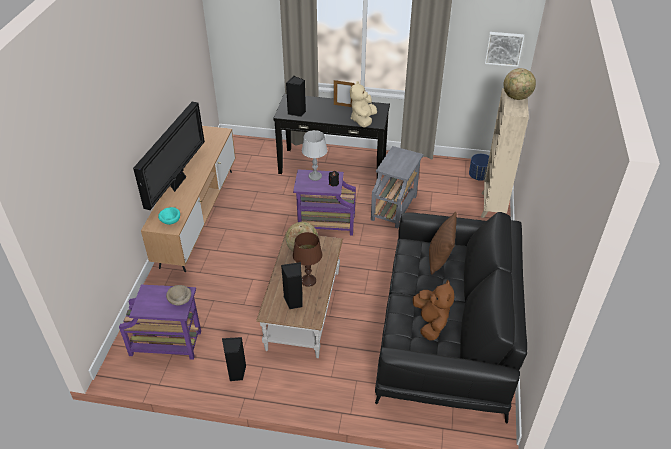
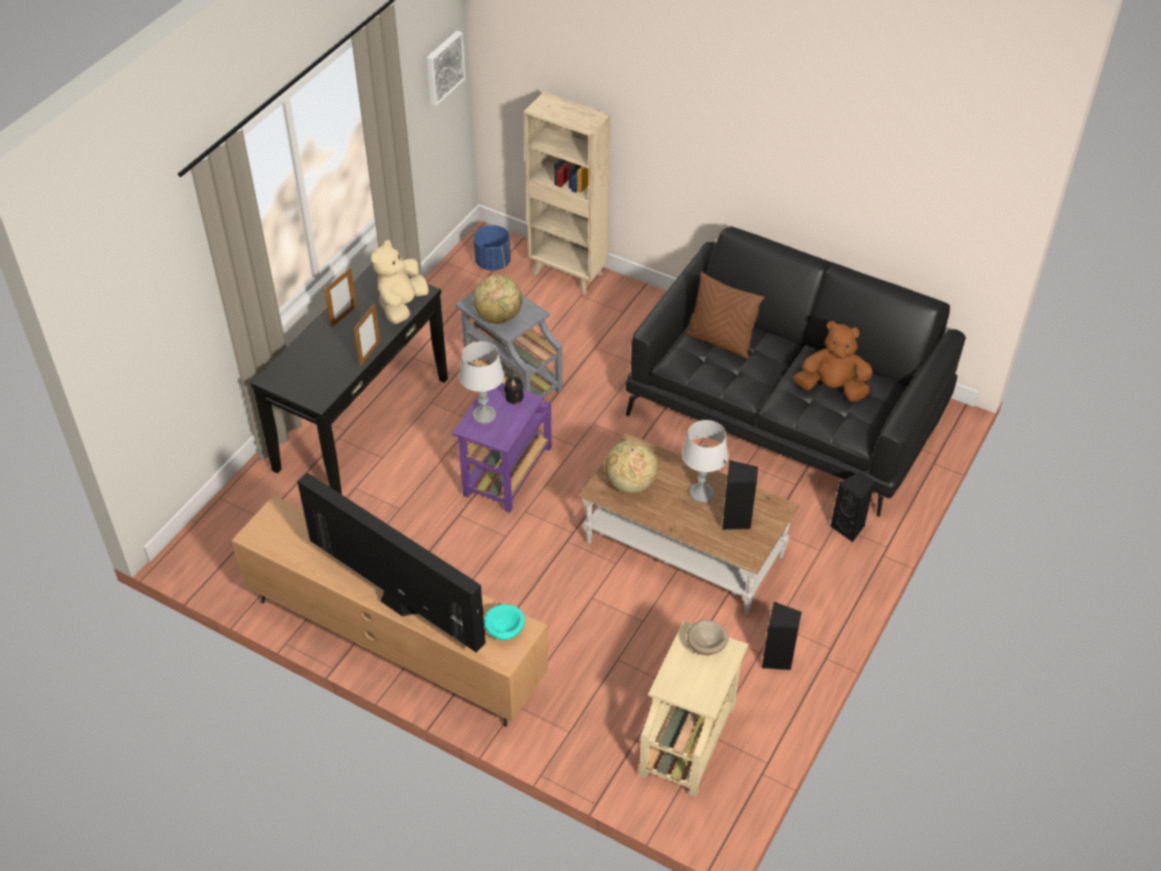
camera: 70 degrees left, 5 degrees up
purple side table [119,285,201,360] -> beige side table [639,621,748,797]
black speaker [286,76,306,117] -> black speaker moved to [830,472,875,542]
brown table lamp [293,232,322,287] -> grey table lamp [682,420,728,503]
beige plush toy [350,81,377,127] -> beige plush toy turned 75 degrees clockwise [371,240,429,324]
globe [504,68,536,100] -> globe moved to [473,274,522,324]
none -> picture frame [354,303,380,367]

